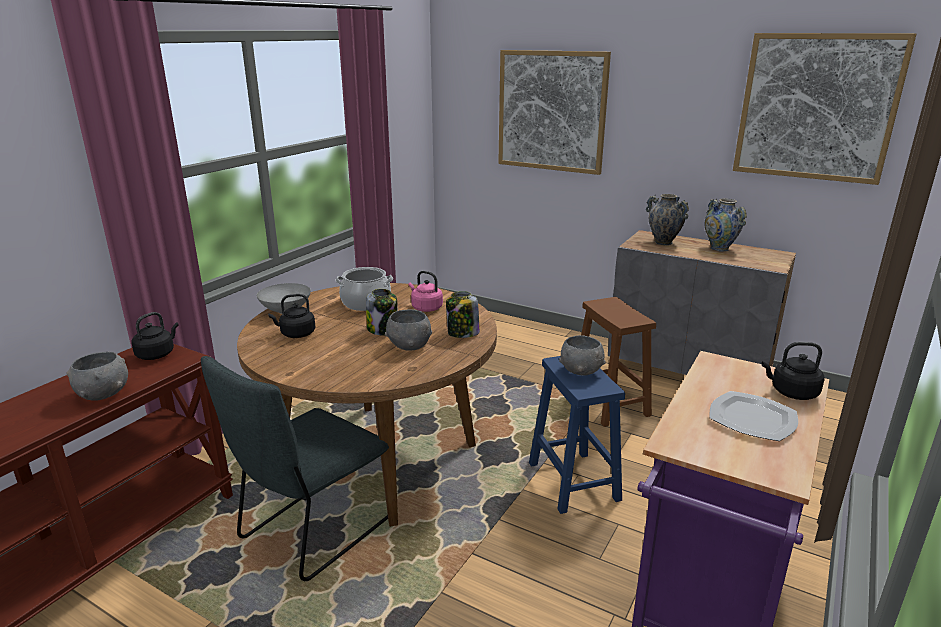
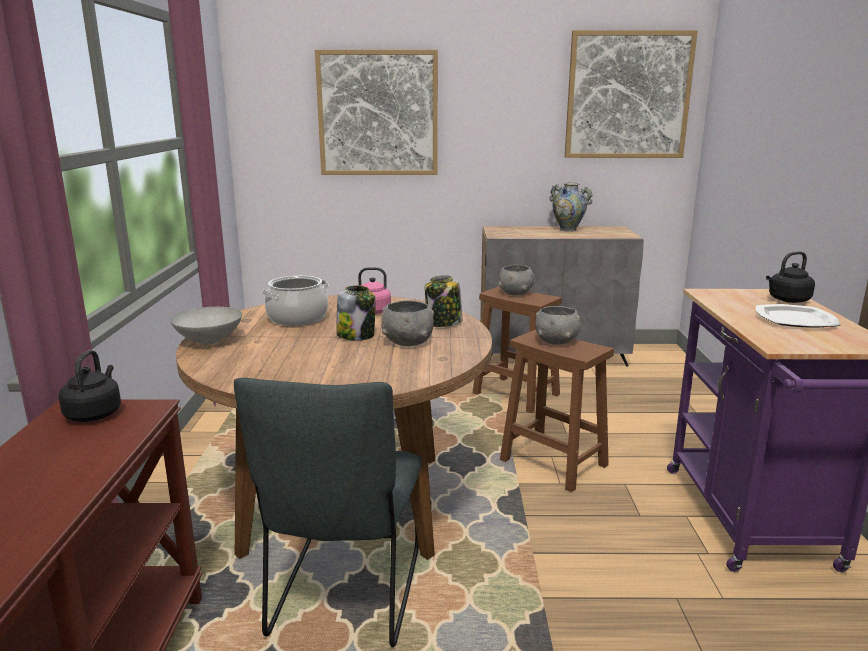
camera: 30 degrees left, 5 degrees down
grey bowl [66,351,128,401] -> grey bowl moved to [498,265,535,295]
black kettle [268,294,316,338] -> none
blue stool [529,356,625,514] -> brown stool [500,330,614,492]
vase [646,194,689,245] -> none

